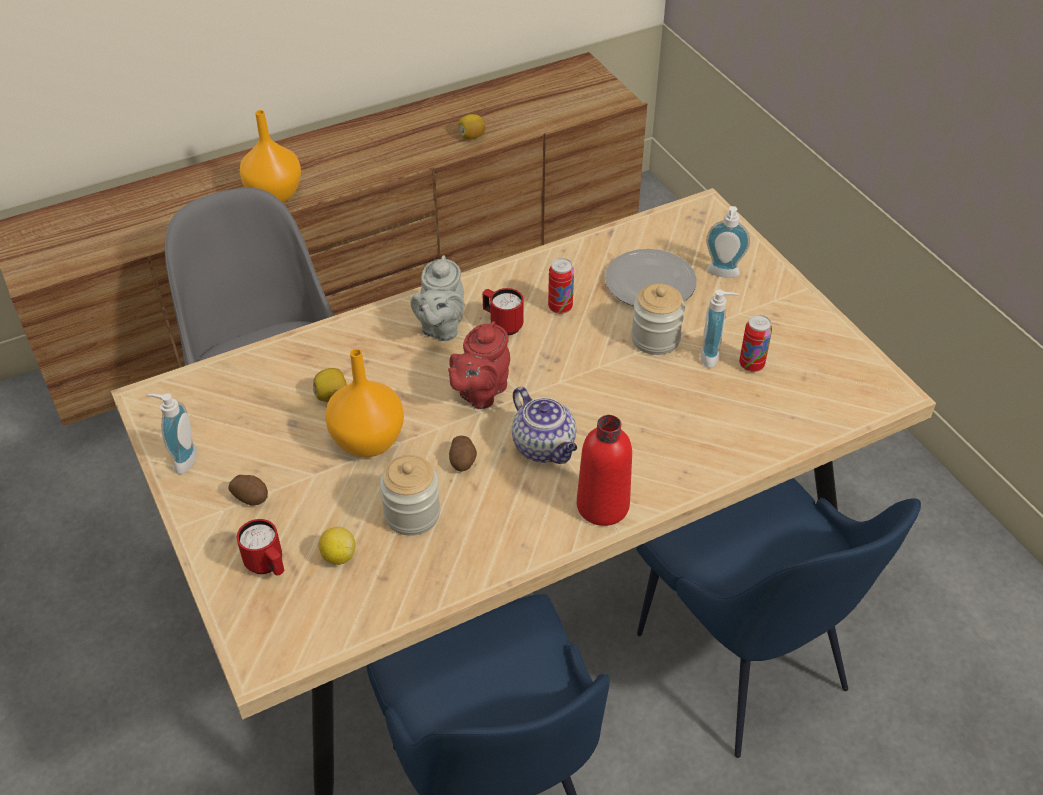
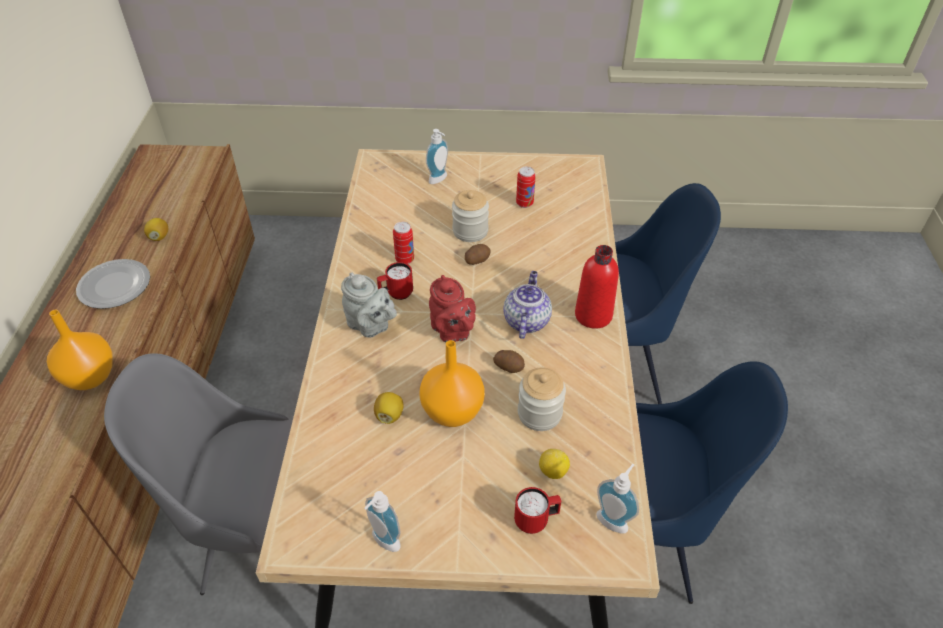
camera: 60 degrees left, 0 degrees up
potato [228,475,268,505] -> potato moved to [465,244,491,265]
teapot [512,387,577,464] -> teapot turned 75 degrees counterclockwise [503,271,552,339]
plate [605,249,697,306] -> plate moved to [76,259,150,309]
soap dispenser [701,289,739,368] -> soap dispenser moved to [596,464,639,534]

